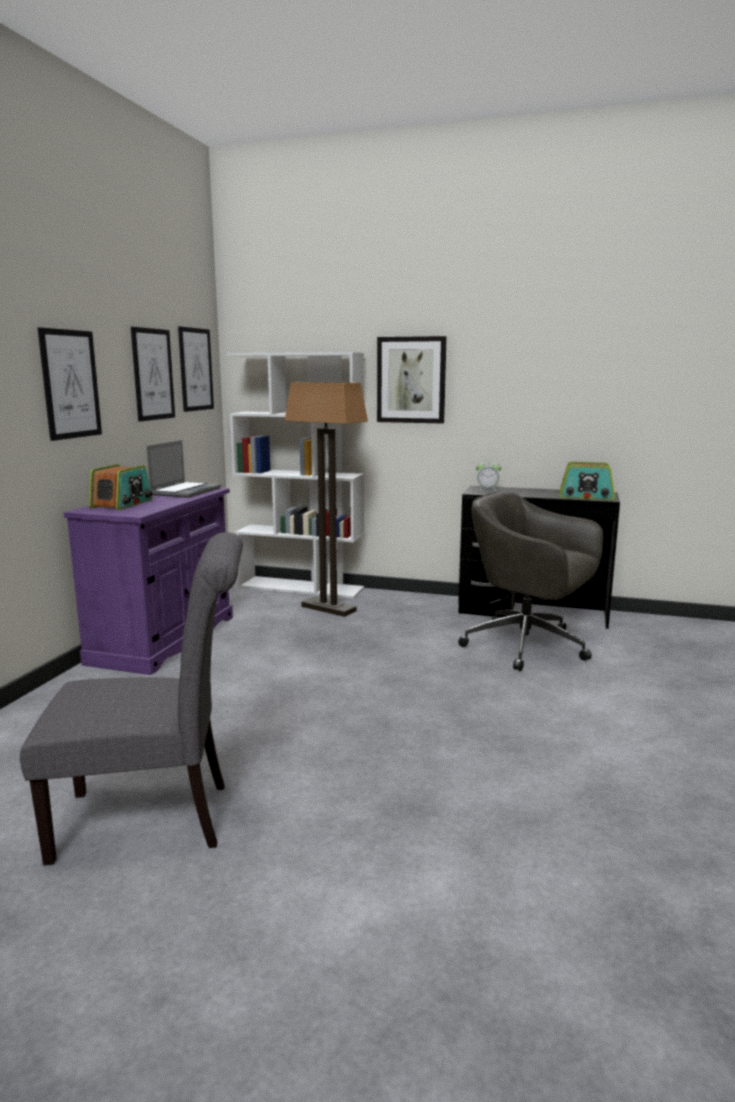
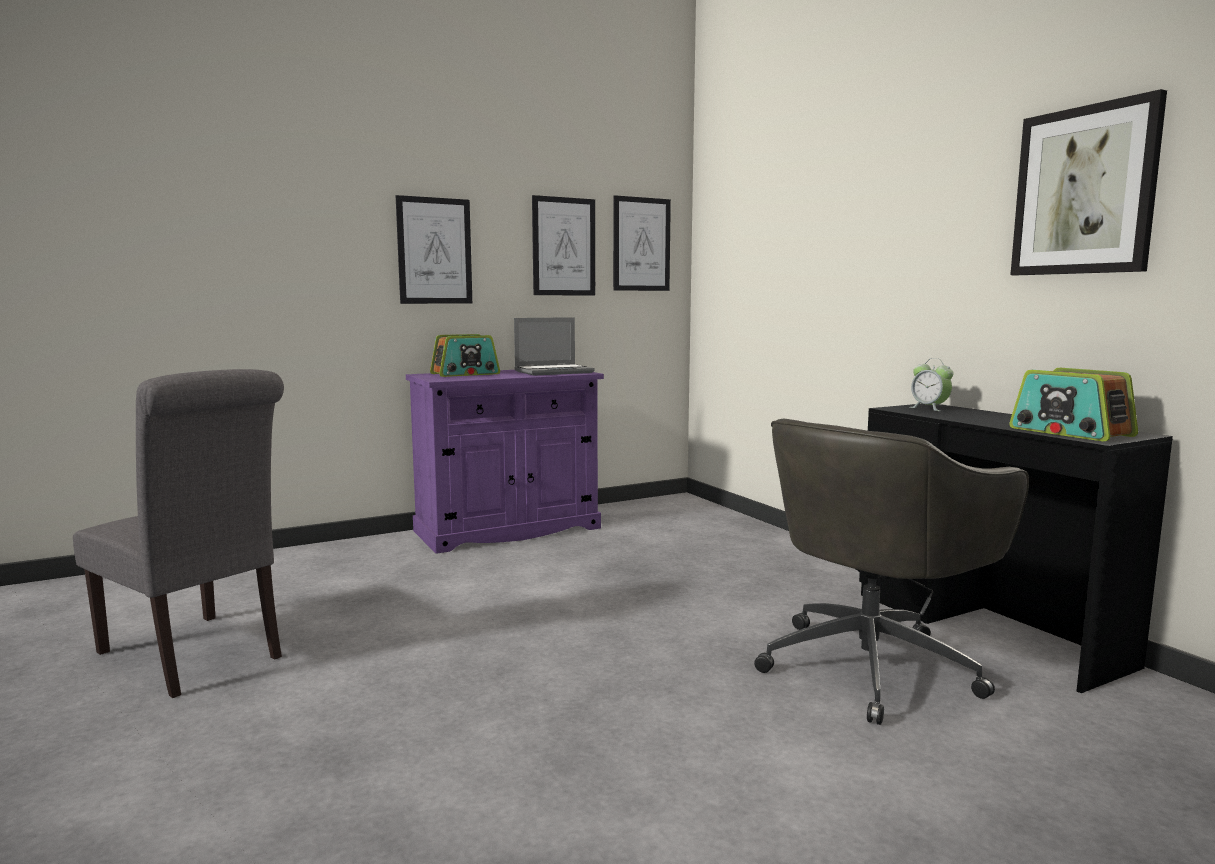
camera: 45 degrees right, 5 degrees down
white bookcase [227,352,364,599] -> none
floor lamp [285,382,368,617] -> none
picture [377,336,447,423] -> picture moved to [1010,89,1167,275]
grey office chair [458,492,604,671] -> grey office chair turned 120 degrees counterclockwise [754,418,1029,725]

